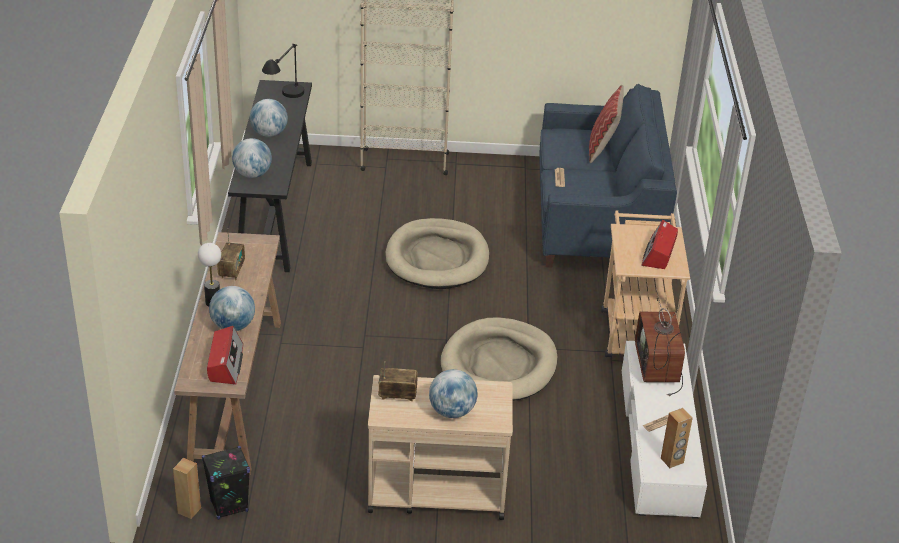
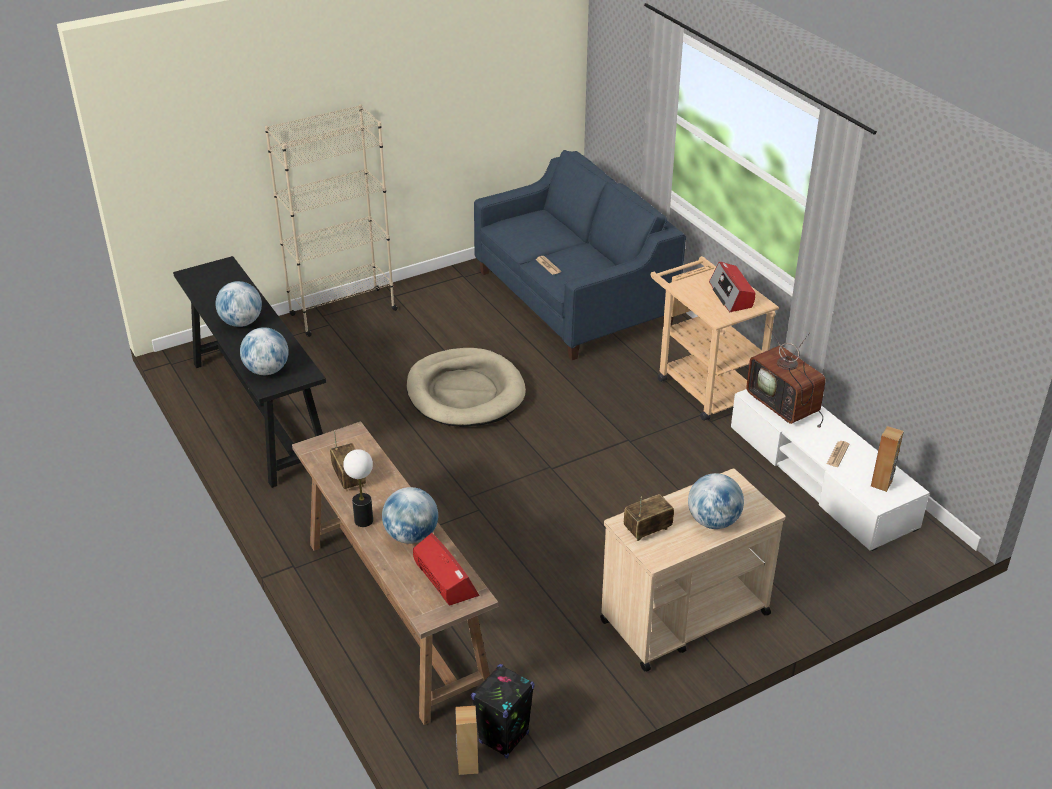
camera: 30 degrees left, 0 degrees up
black table lamp [262,44,304,98] -> none
beige dog bed [441,317,557,401] -> none
pillow [589,85,623,163] -> none

